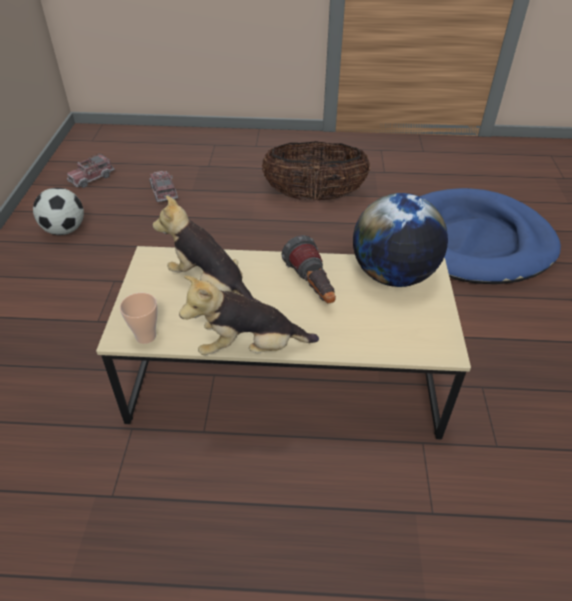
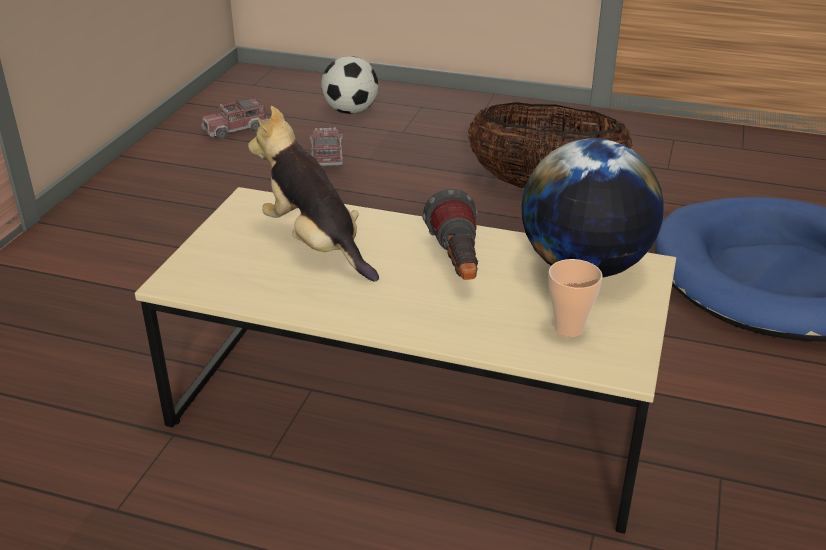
camera: 15 degrees right, 10 degrees down
football [33,188,84,235] -> football moved to [321,56,379,114]
cup [120,293,158,344] -> cup moved to [548,259,603,337]
plush toy [179,275,319,355] -> none

